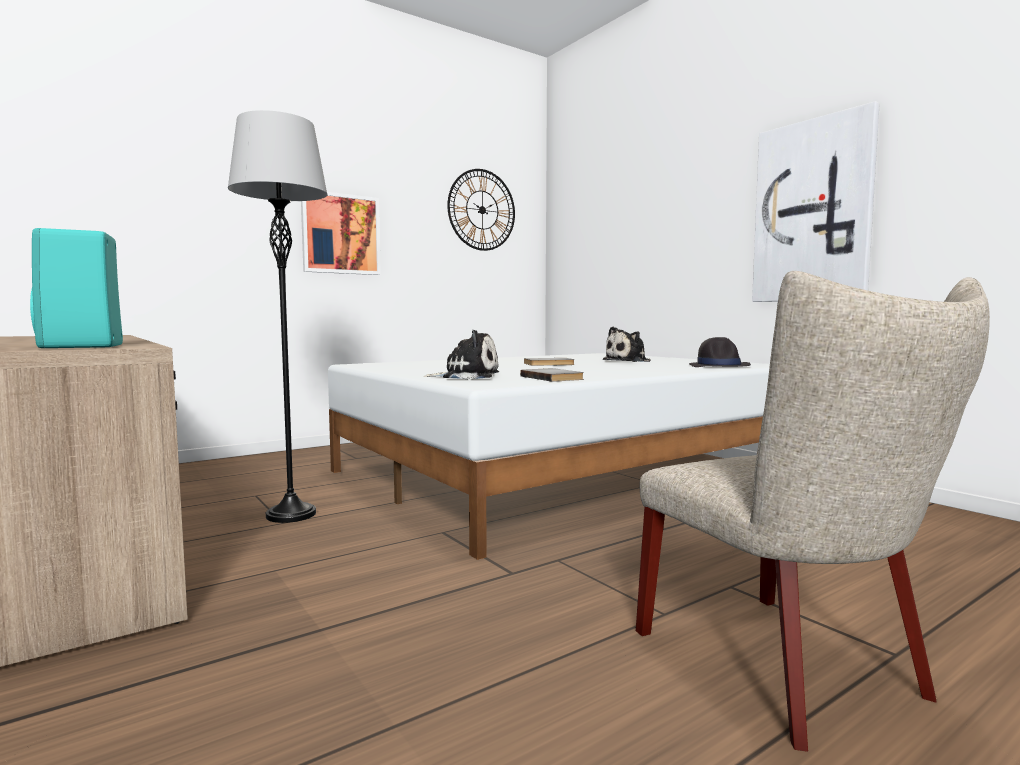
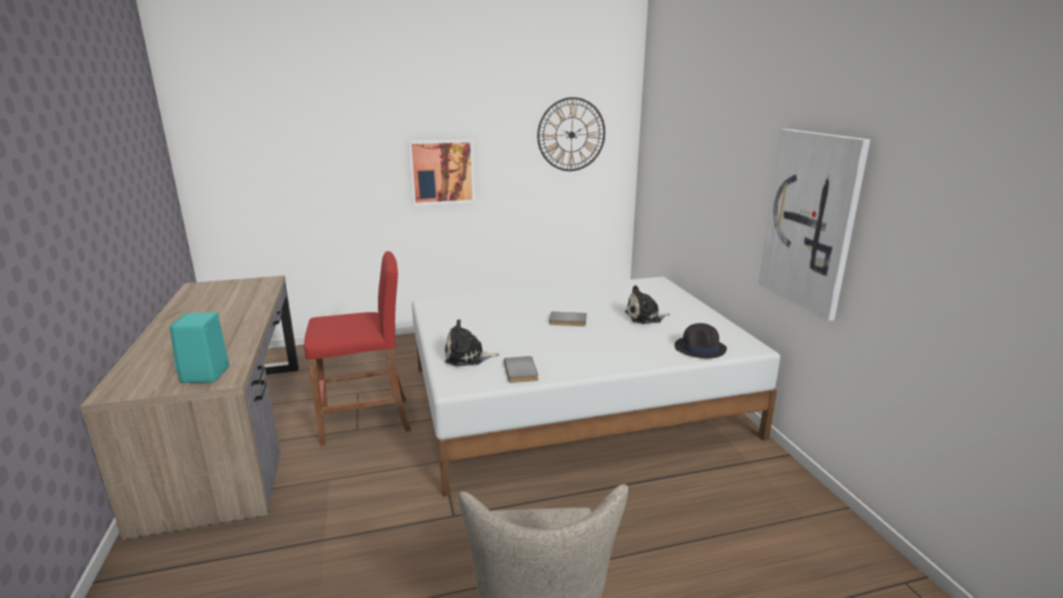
camera: 20 degrees right, 15 degrees up
grey floor lamp [228,110,328,523] -> red stool [304,251,411,446]
plush toy [424,330,499,380] -> plush toy turned 150 degrees clockwise [445,319,499,366]

